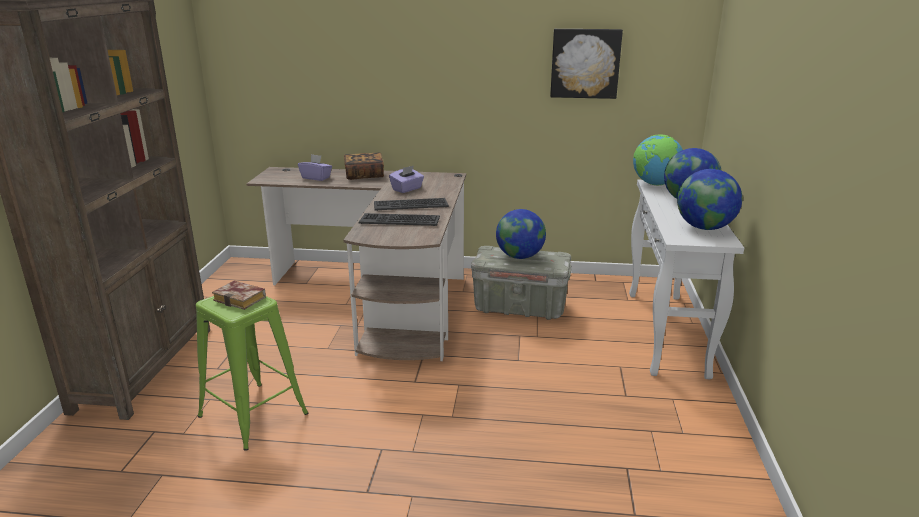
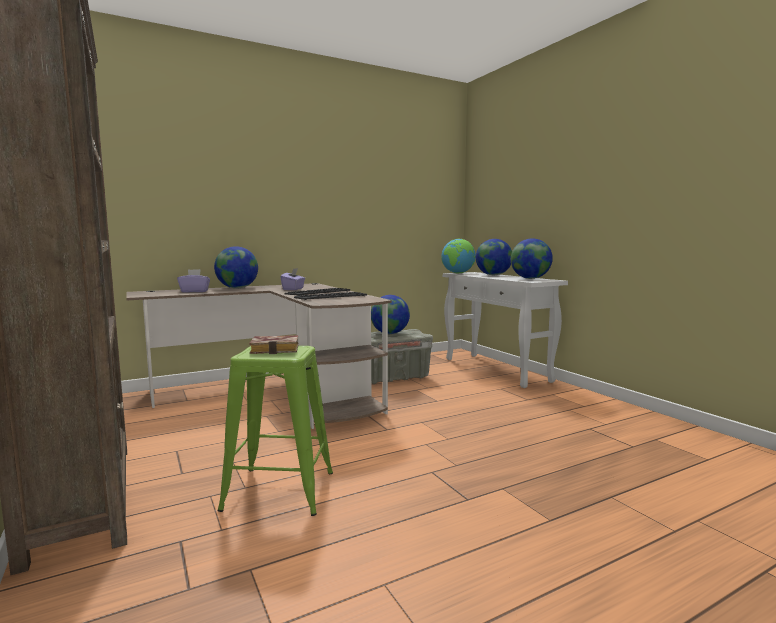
camera: 35 degrees left, 15 degrees down
book [344,153,384,180] -> globe [214,246,258,288]
picture [550,29,623,99] -> none

